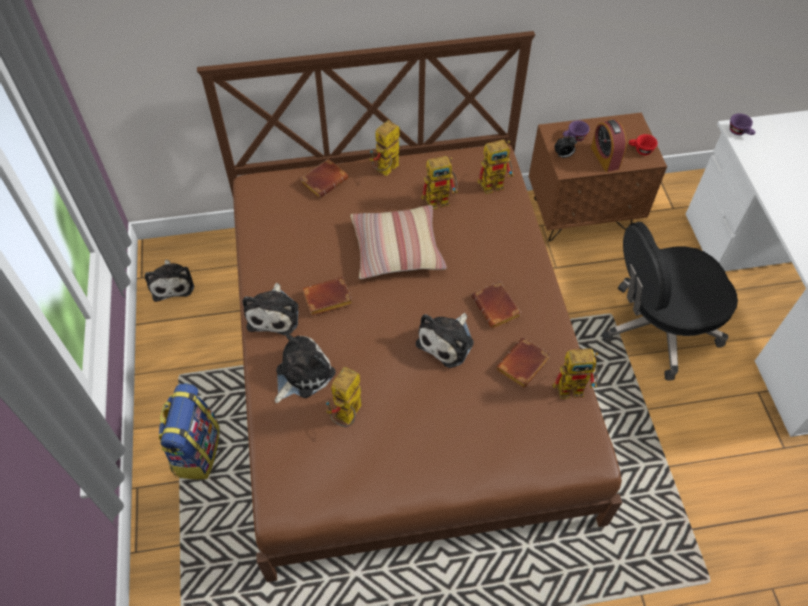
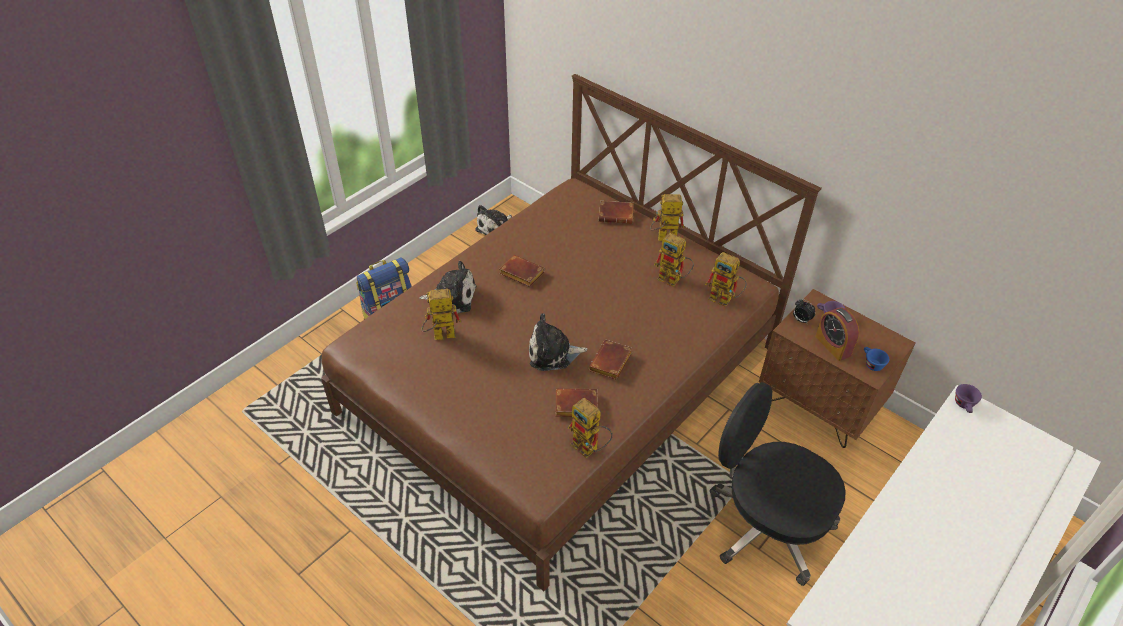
camera: 50 degrees right, 10 degrees down
plush toy [242,283,298,336] -> none
pillow [351,205,447,279] -> none
alarm clock [591,120,627,172] -> alarm clock turned 60 degrees counterclockwise [815,307,859,361]
red cup [629,134,658,155] -> blue cup [864,347,889,371]

